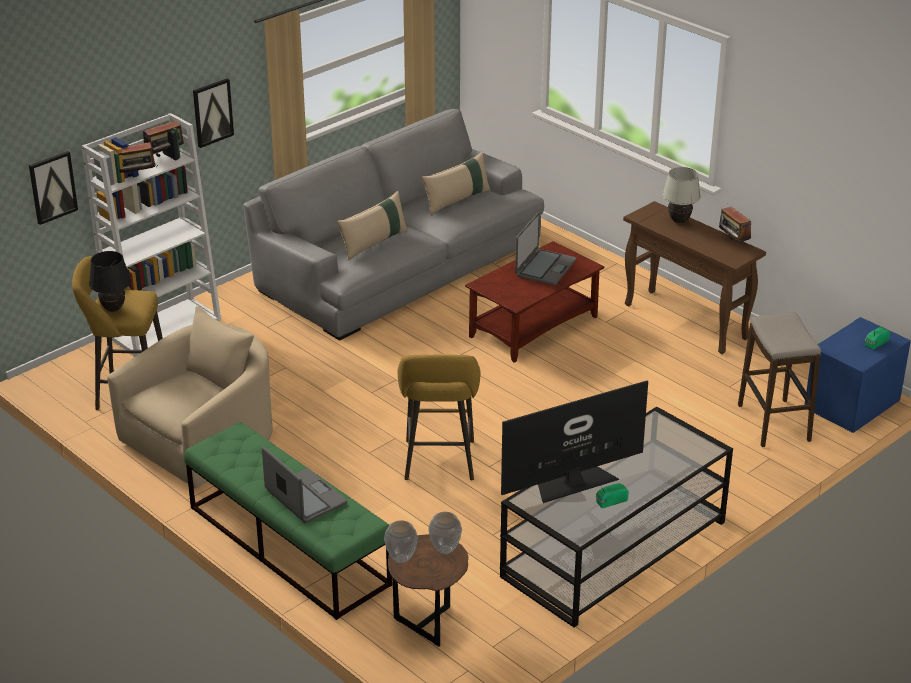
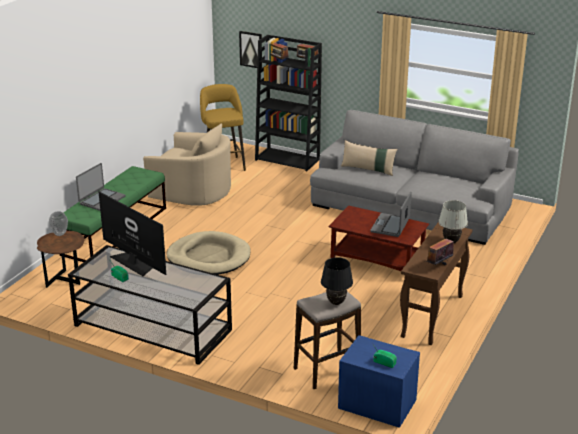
camera: 70 degrees right, 5 degrees down
white bookcase [82,113,221,356] -> black bookcase [255,35,322,171]
black table lamp [89,251,131,312] -> black table lamp moved to [321,257,353,305]
picture [193,78,234,148] -> none
yellow stool [397,354,480,480] -> beige dog bed [166,231,250,275]
beige pillow [422,152,491,215] -> none
vase [428,512,462,554] -> none
laptop [515,212,576,285] -> laptop turned 105 degrees clockwise [370,192,412,237]

